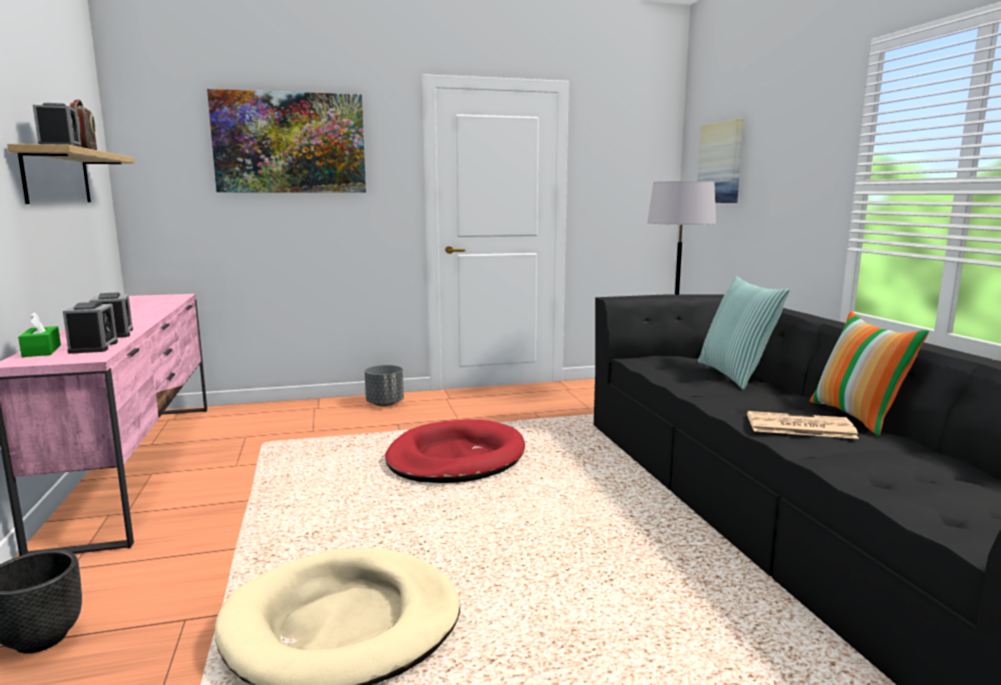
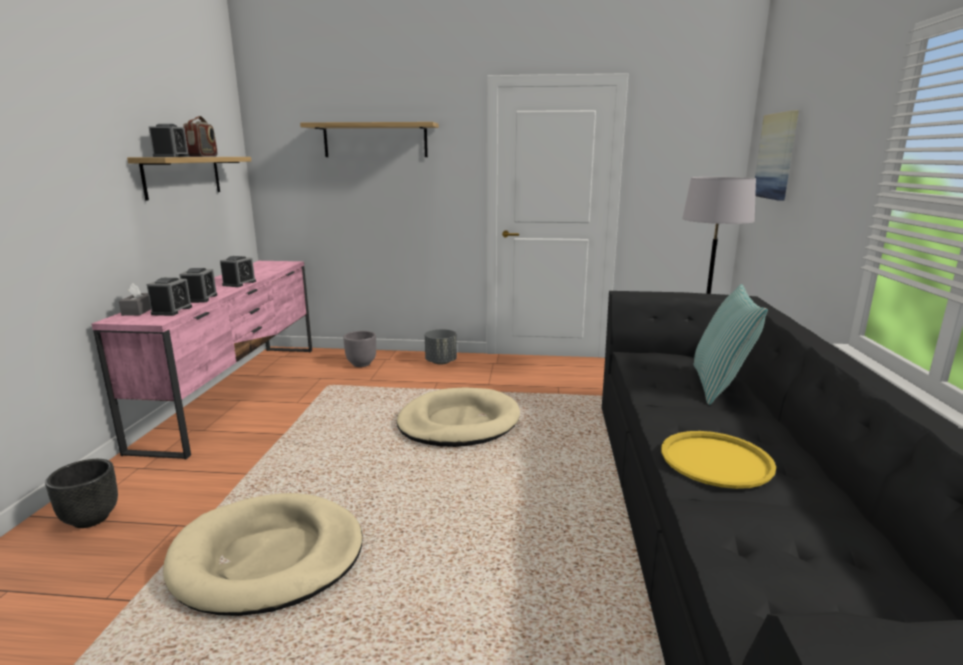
camera: 20 degrees right, 5 degrees up
green tissue box [18,312,61,357] -> grey tissue box [119,283,151,316]
picture [207,89,366,193] -> shelf [300,122,439,157]
red dog bed [385,419,525,483] -> beige dog bed [397,387,520,447]
newspaper [747,411,859,439] -> yellow tray [661,431,776,489]
pillow [810,311,929,436] -> none
none -> alarm clock [220,256,256,287]
none -> grey planter [343,331,376,367]

